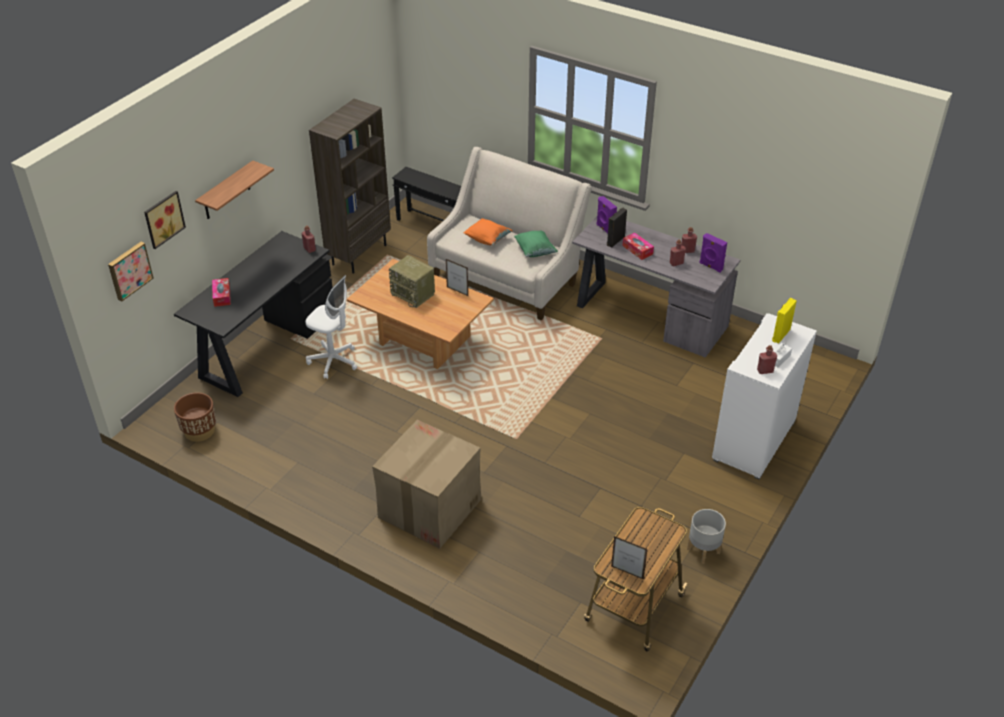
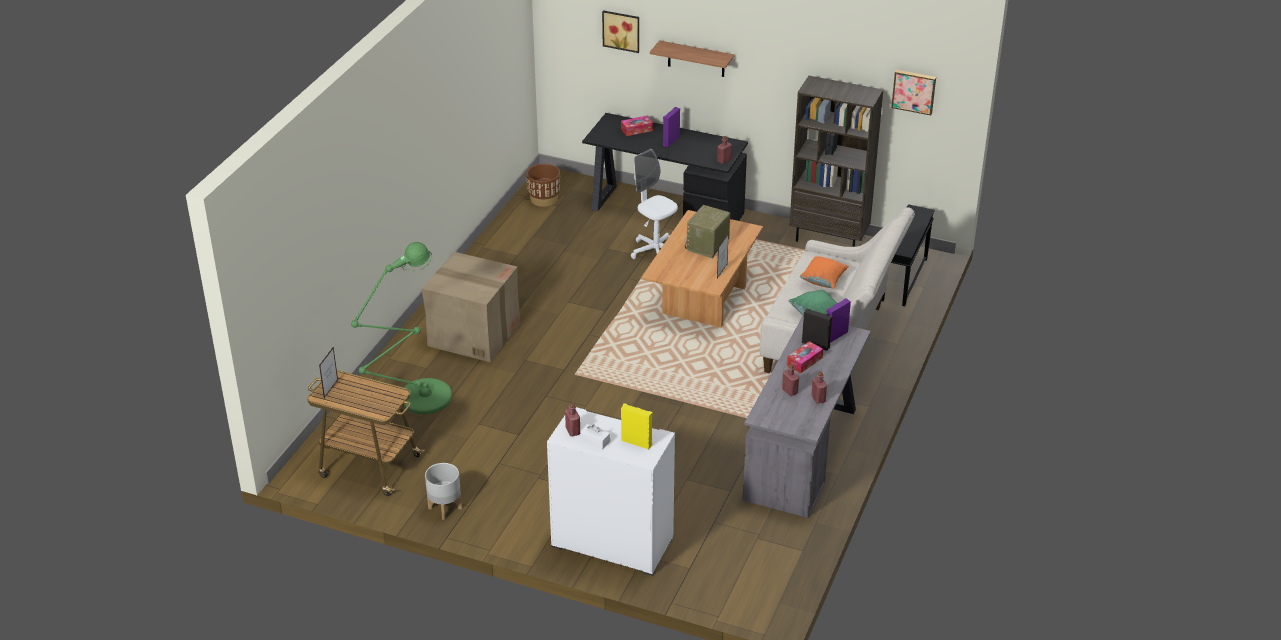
camera: 80 degrees right, 5 degrees down
picture [108,242,154,301] -> picture moved to [891,70,936,116]
white office chair [306,275,357,379] -> white office chair turned 120 degrees clockwise [631,149,678,259]
purple speaker [699,233,727,272] -> purple speaker moved to [663,107,680,147]
none -> green floor lamp [351,242,452,414]

